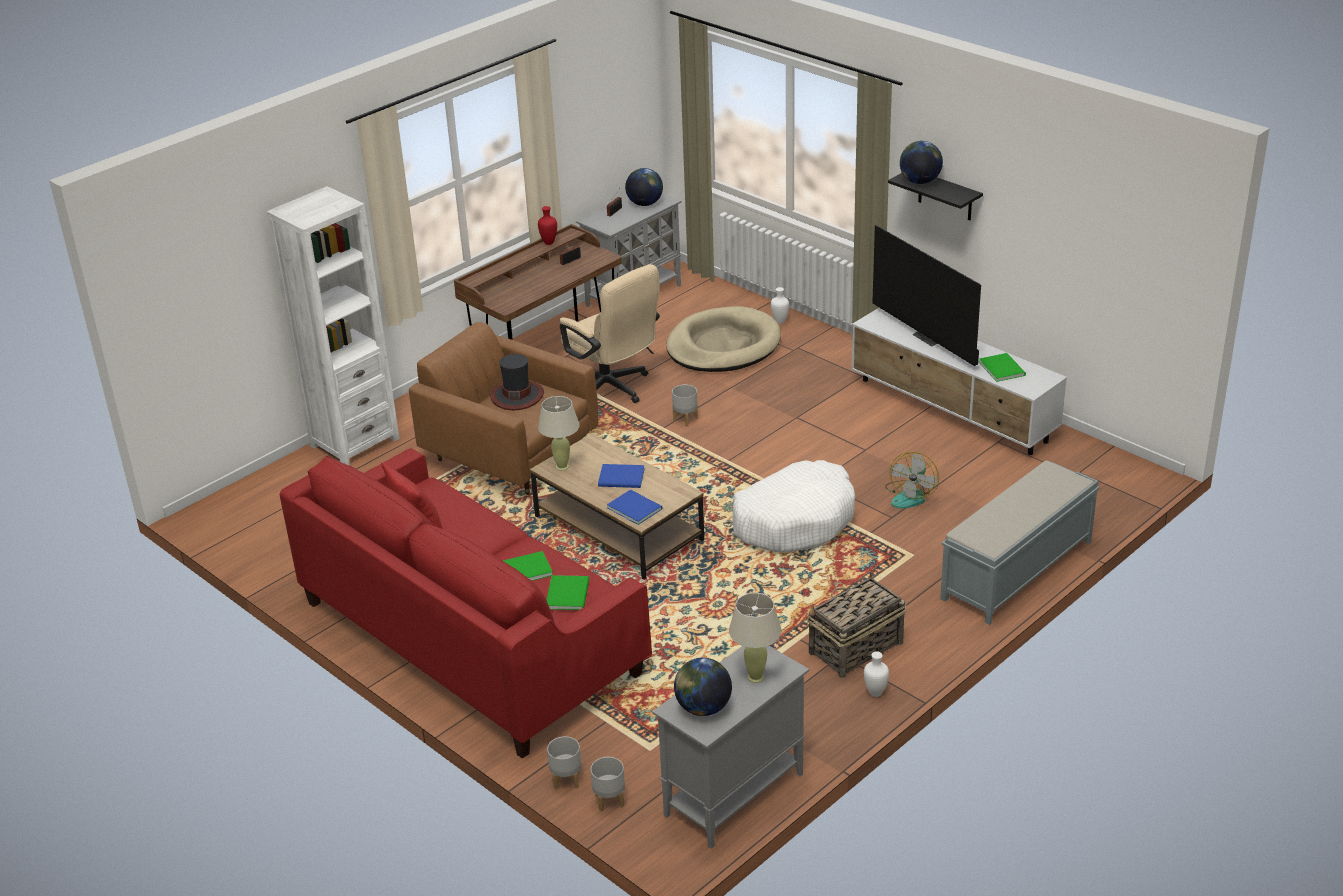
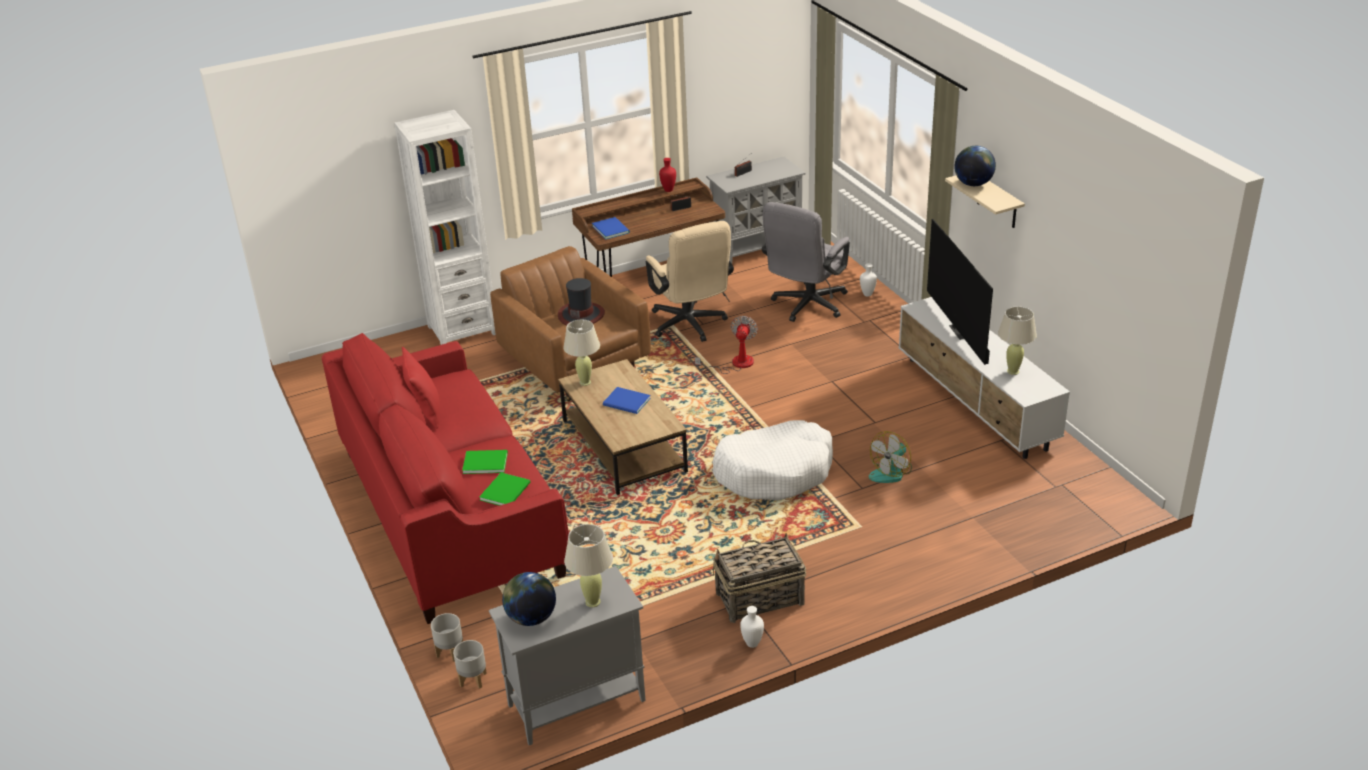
camera: 20 degrees right, 0 degrees up
blue book [607,489,662,525] -> blue book moved to [592,217,630,240]
globe [625,168,663,206] -> none
beige dog bed [666,306,781,372] -> grey office chair [762,202,850,322]
grey planter [672,384,698,427] -> fan [695,316,758,374]
black shelf [888,173,983,220] -> beige shelf [945,175,1025,228]
grey bench [940,460,1100,625] -> none
green book [979,353,1026,382] -> beige table lamp [998,307,1037,375]

